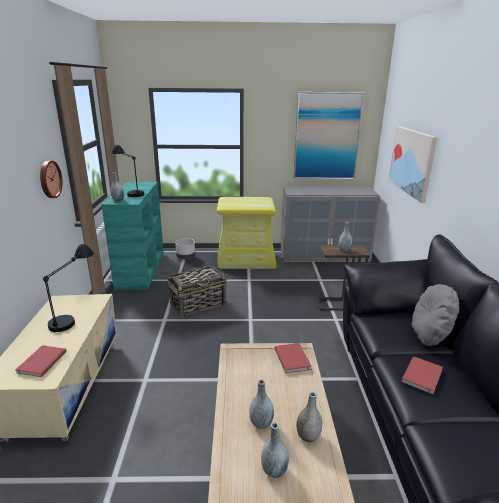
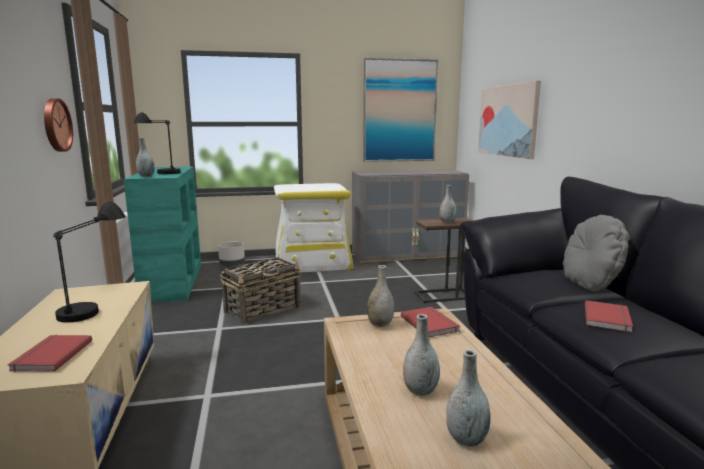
camera: 10 degrees left, 10 degrees down
yellow nightstand [217,197,276,269] -> white nightstand [274,183,353,273]
grey vase [297,391,322,442] -> grey vase moved to [367,265,394,327]

